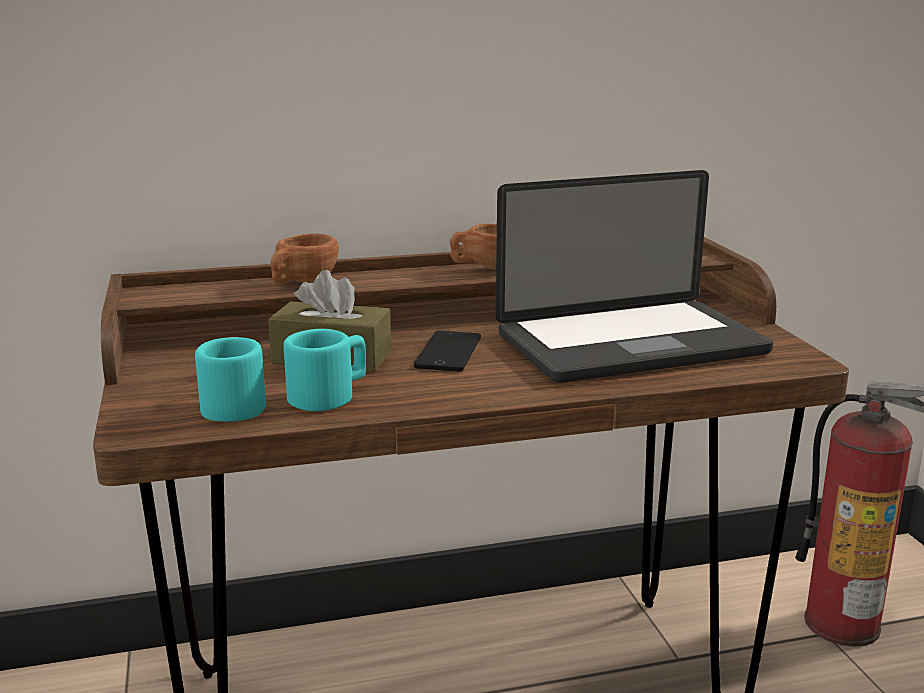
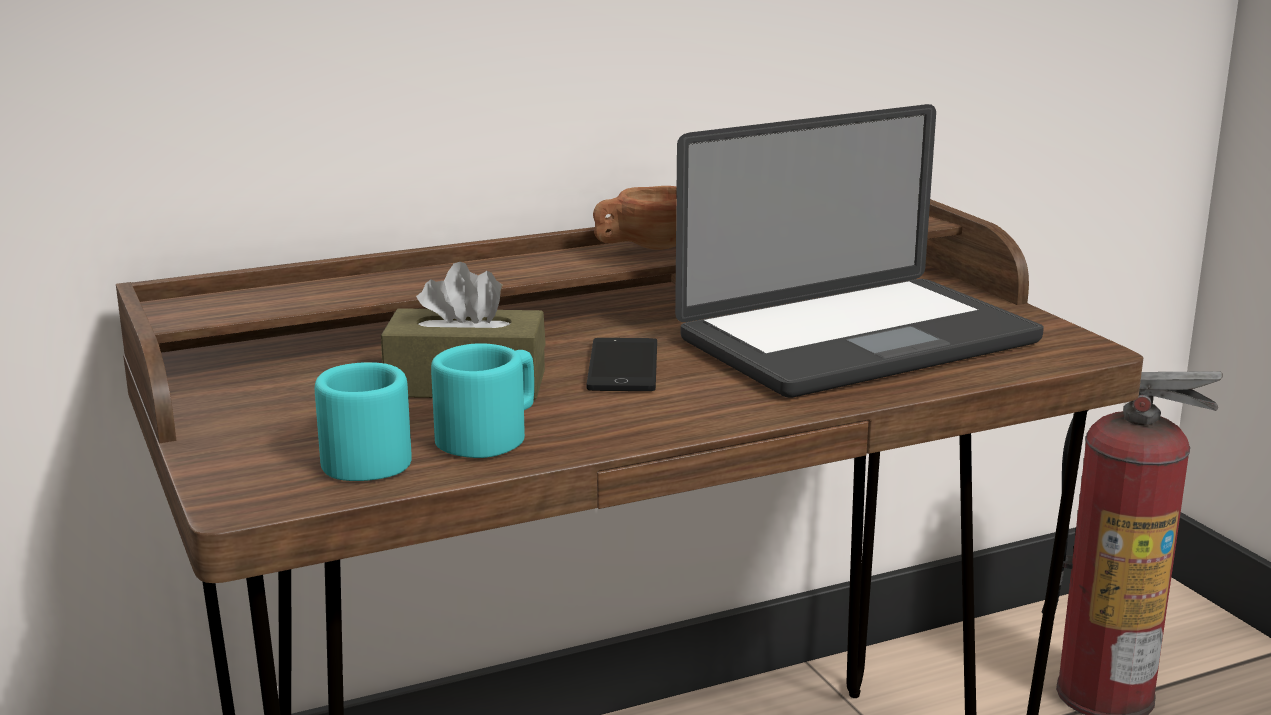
camera: 10 degrees left, 0 degrees up
brown cup [271,234,339,285] -> none

